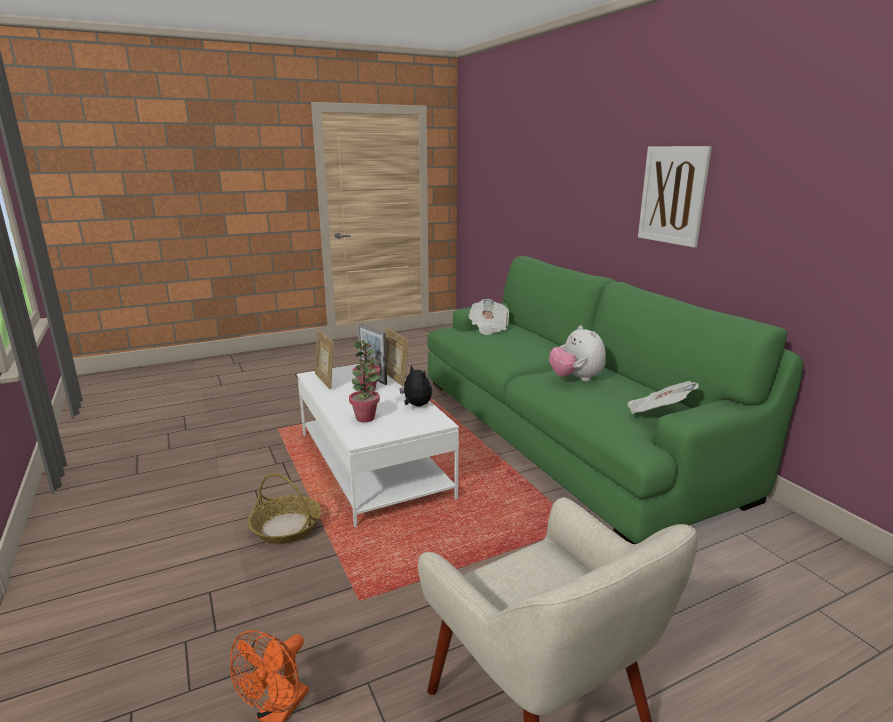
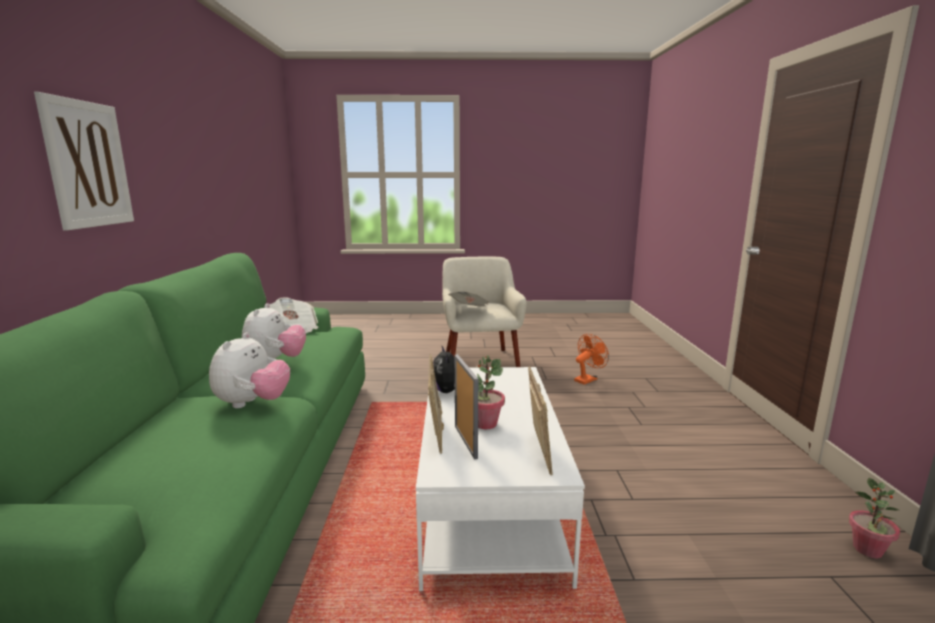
camera: 155 degrees left, 5 degrees down
basket [248,473,321,544] -> none
potted plant [349,364,380,422] -> potted plant moved to [849,478,900,558]
newspaper [468,299,509,335] -> newspaper moved to [448,292,489,307]
none -> plush toy [209,333,290,408]

